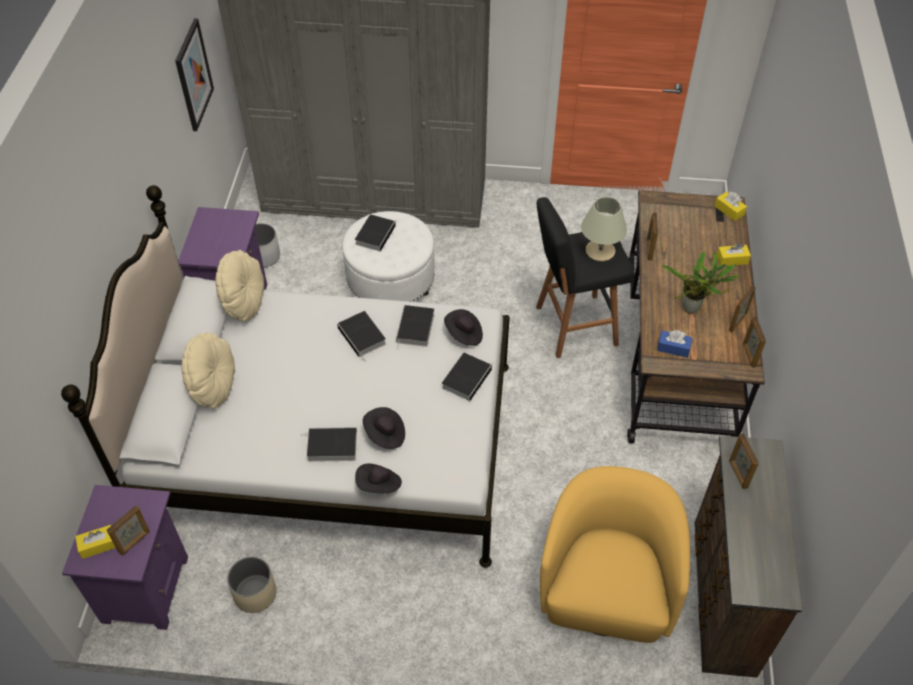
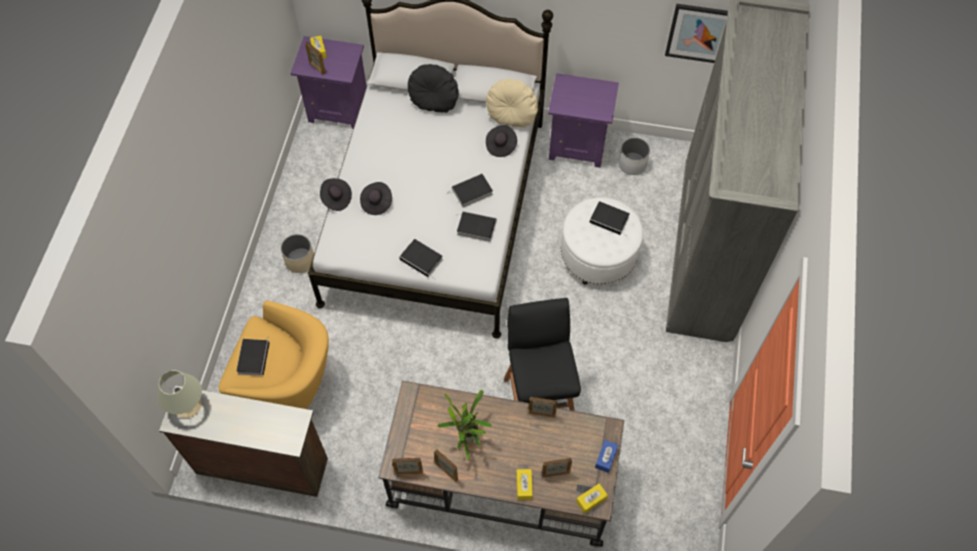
camera: 95 degrees right, 10 degrees up
beige pillow [181,332,235,409] -> black pillow [408,64,459,113]
beige planter [227,556,277,613] -> beige planter moved to [281,234,314,273]
book [301,427,357,462] -> book moved to [236,338,269,376]
black hat [444,309,483,346] -> black hat moved to [486,125,517,157]
beige table lamp [581,197,627,262] -> beige table lamp moved to [158,370,202,418]
blue tissue box [657,330,693,358] -> blue tissue box moved to [595,440,618,473]
picture frame [729,433,759,489] -> picture frame moved to [542,458,572,478]

